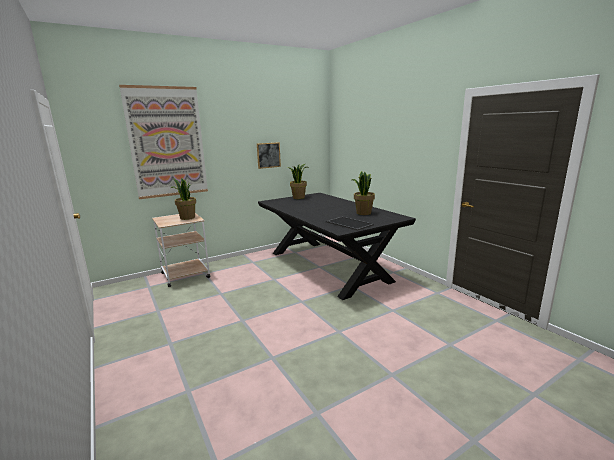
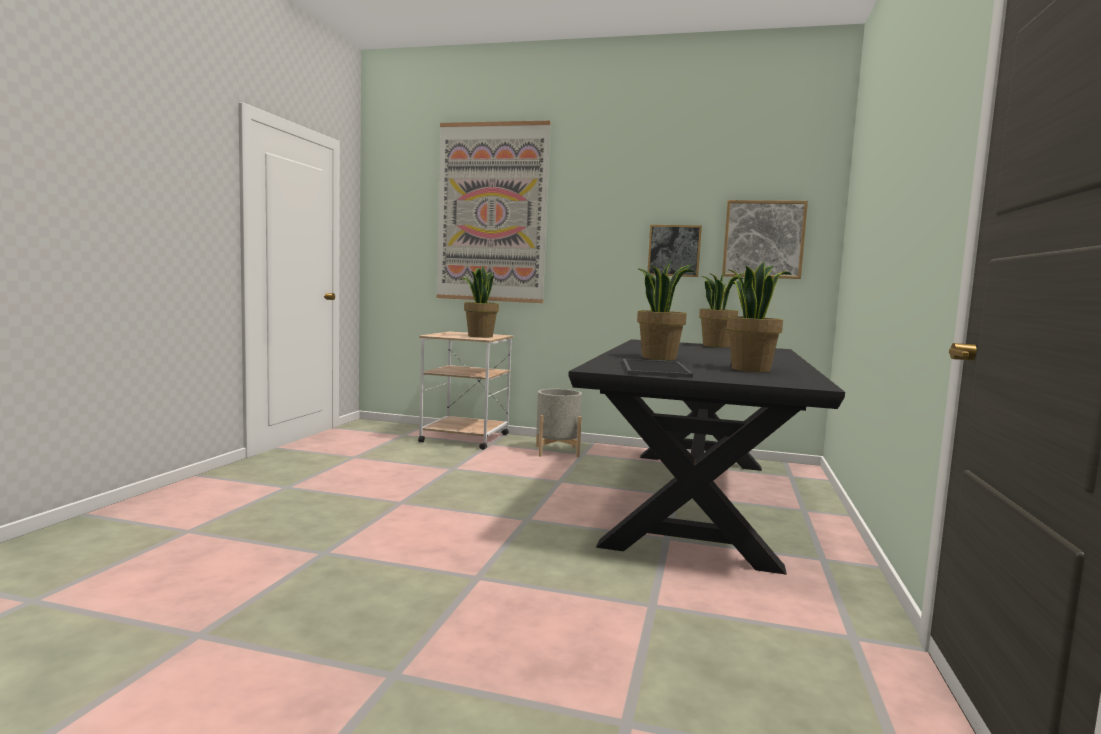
camera: 45 degrees right, 10 degrees down
none -> grey planter [536,389,582,457]
none -> potted plant [637,262,695,360]
none -> picture [722,200,808,279]

